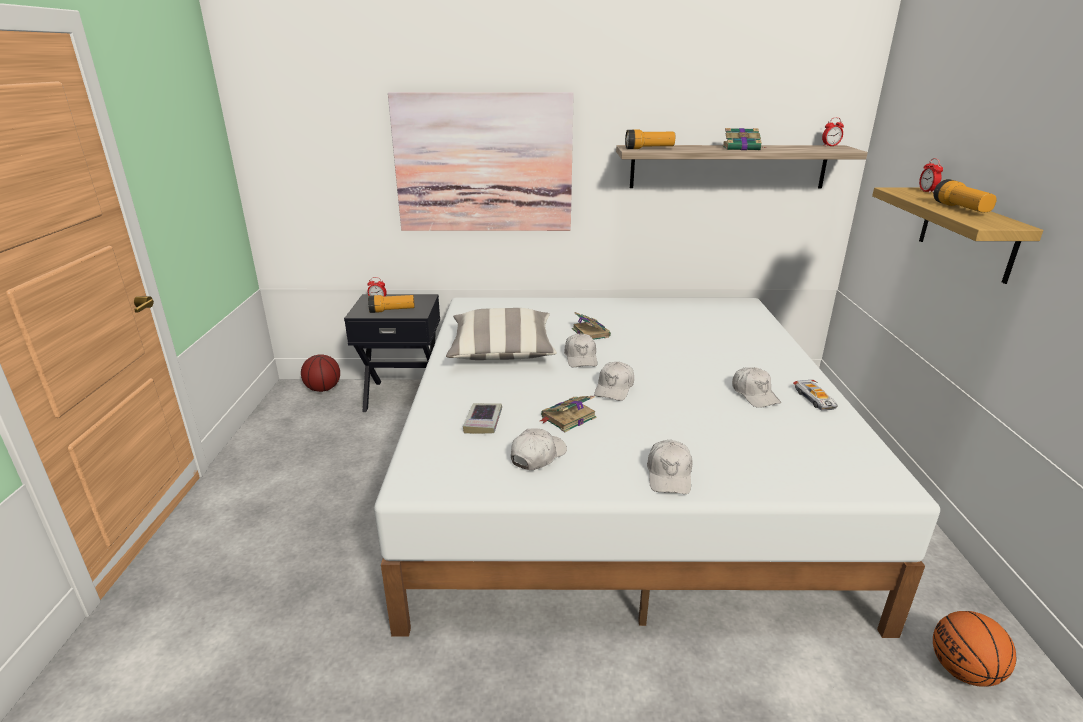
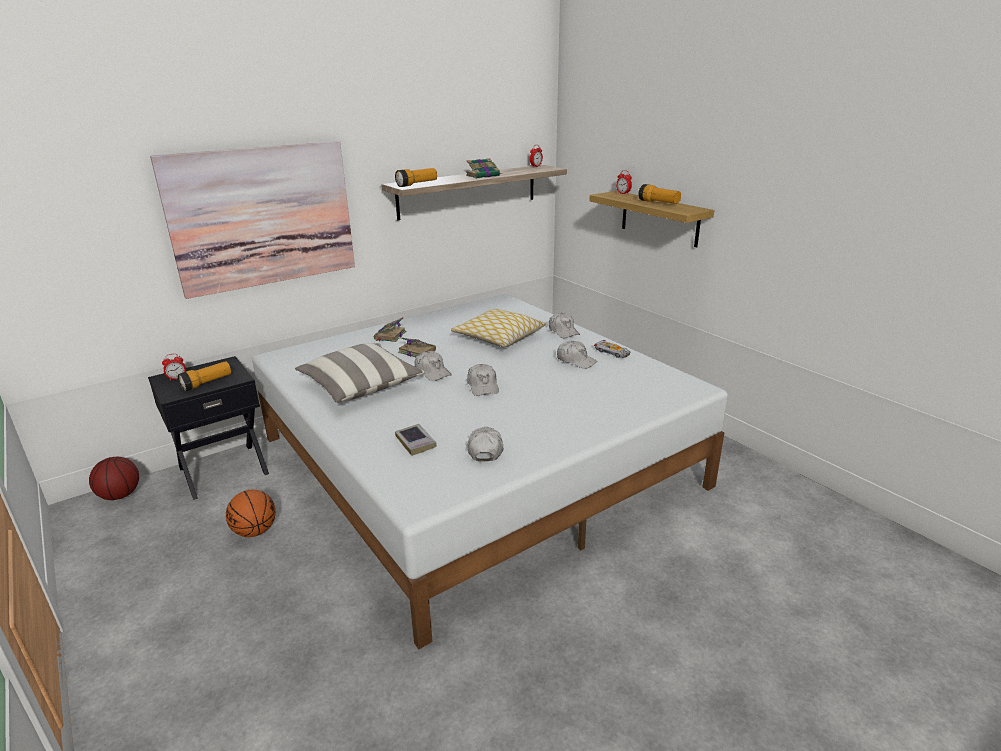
camera: 35 degrees left, 0 degrees up
book [540,396,597,432] -> book moved to [374,318,406,342]
white cap [647,440,693,494] -> white cap moved to [549,313,580,338]
basketball [933,611,1017,687] -> basketball moved to [226,490,276,537]
none -> pillow [451,309,546,347]

